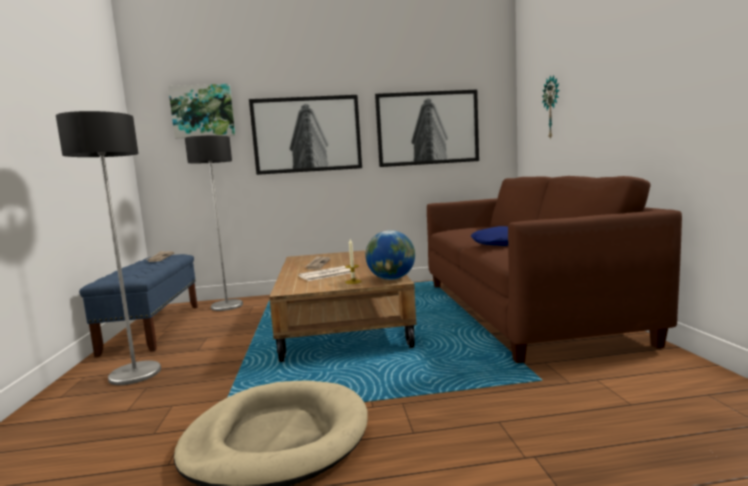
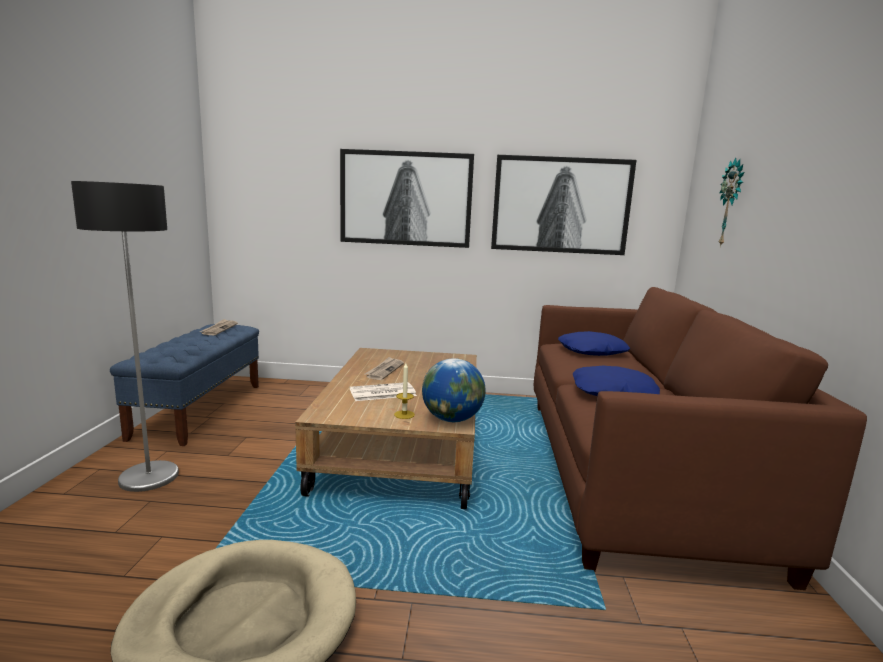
camera: 10 degrees right, 5 degrees up
picture [168,84,235,138] -> none
floor lamp [185,135,243,311] -> none
none -> blue pillow [558,331,630,356]

